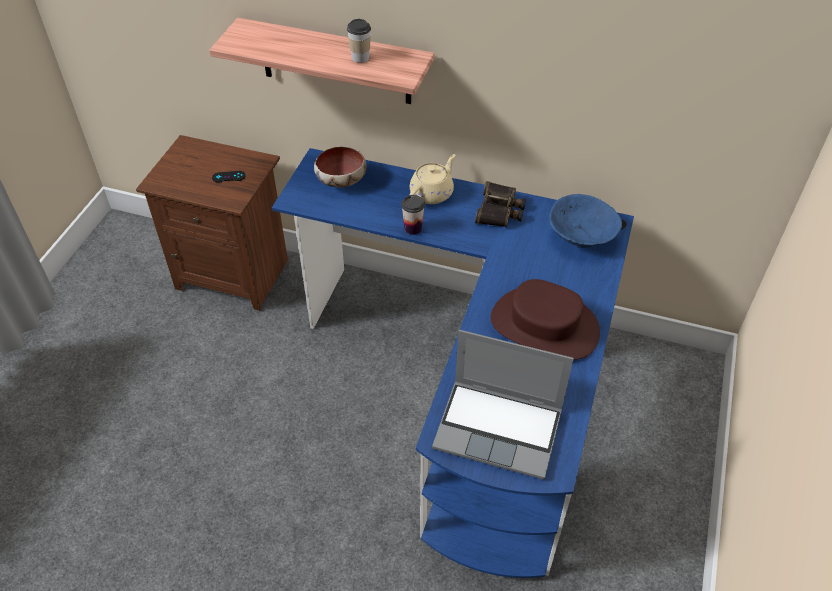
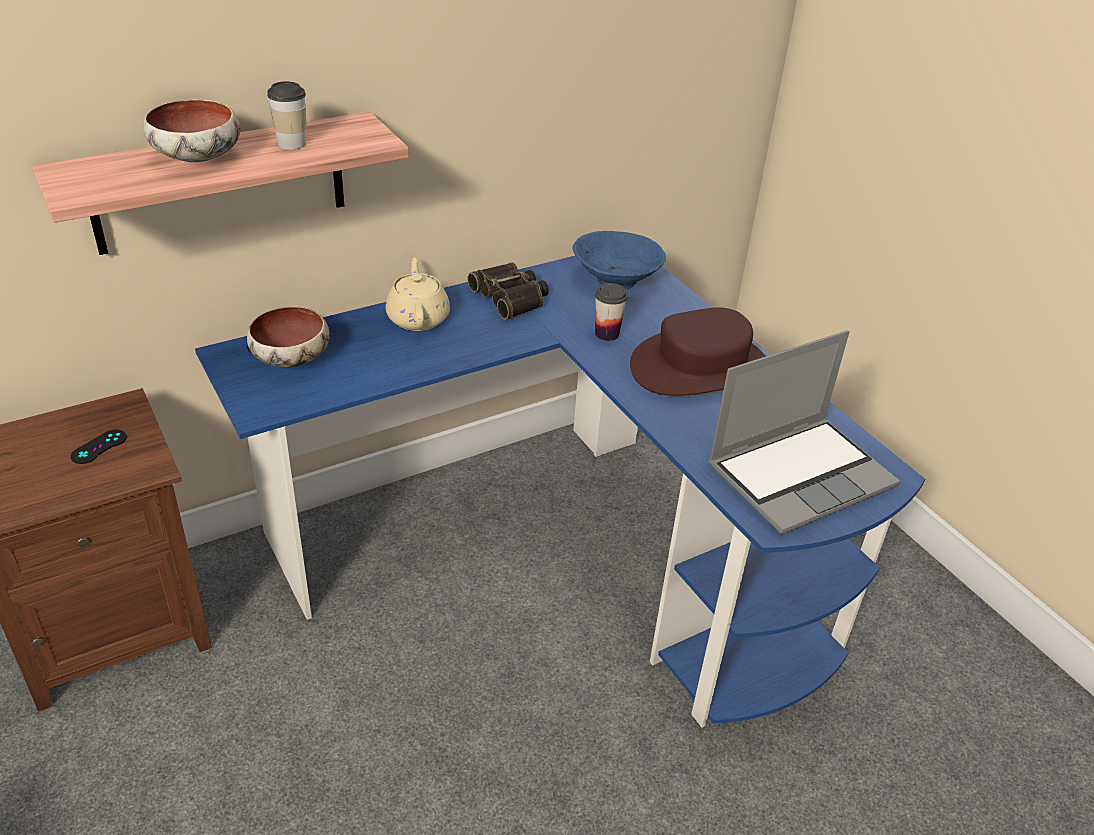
camera: 50 degrees left, 10 degrees down
cup [401,195,425,235] -> cup moved to [595,283,628,341]
none -> bowl [143,99,241,162]

